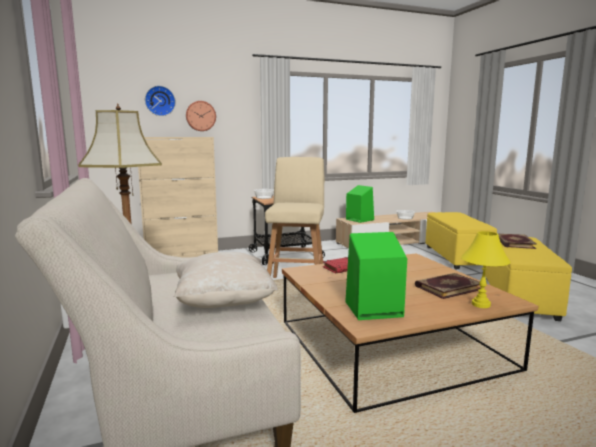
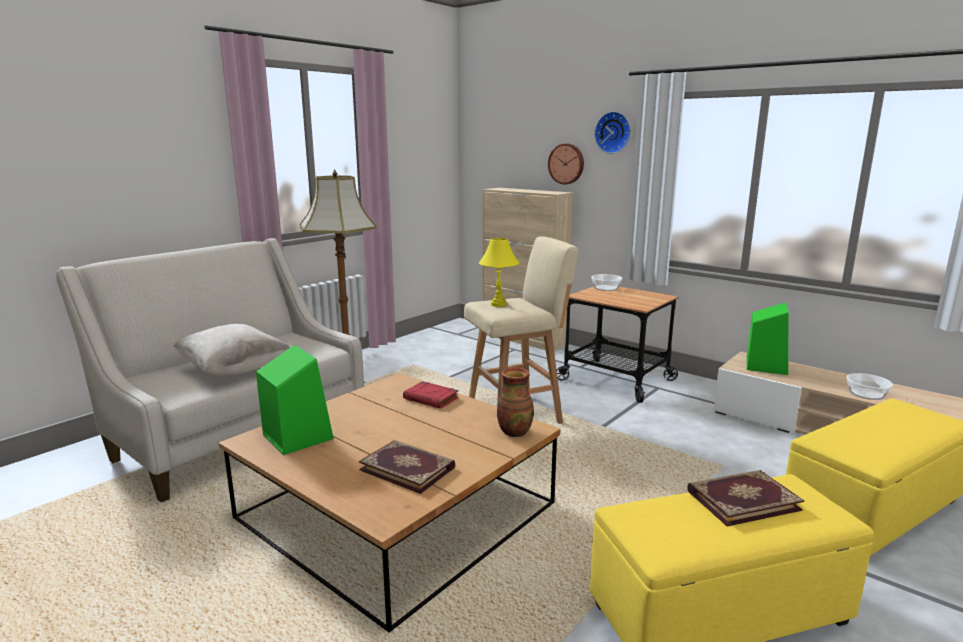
camera: 60 degrees right, 5 degrees up
wall clock [145,86,176,116] -> wall clock moved to [594,111,631,154]
yellow table lamp [461,231,510,308] -> yellow table lamp moved to [479,238,519,307]
none -> vase [497,368,534,437]

